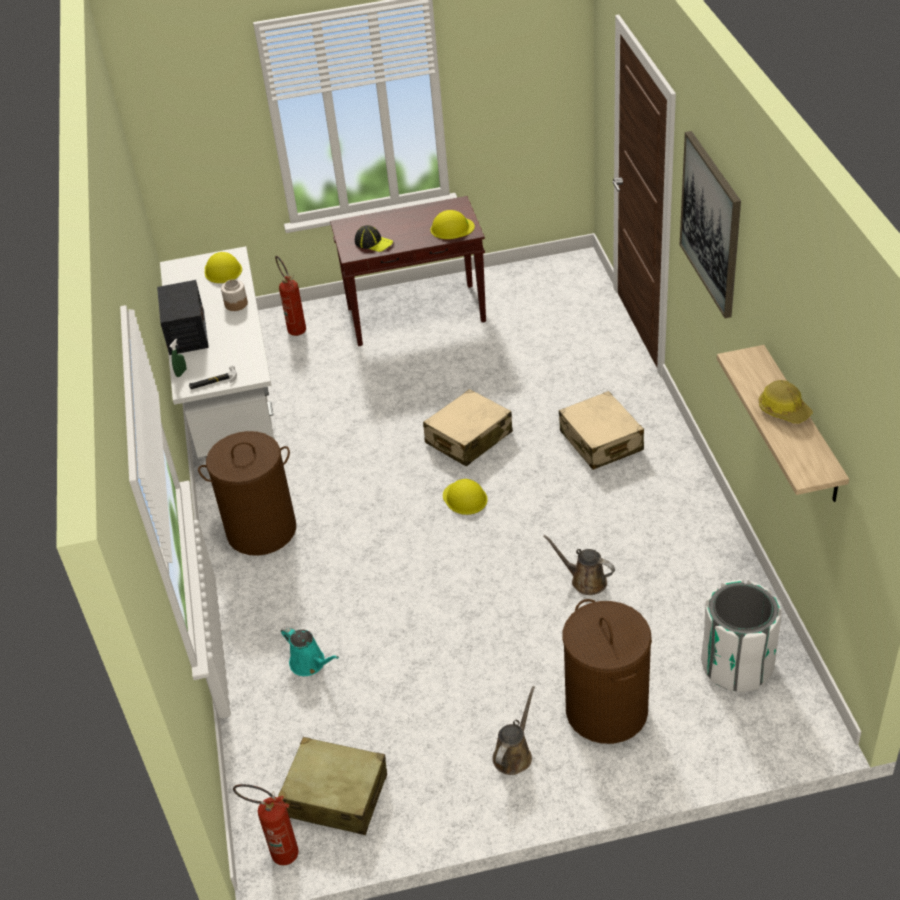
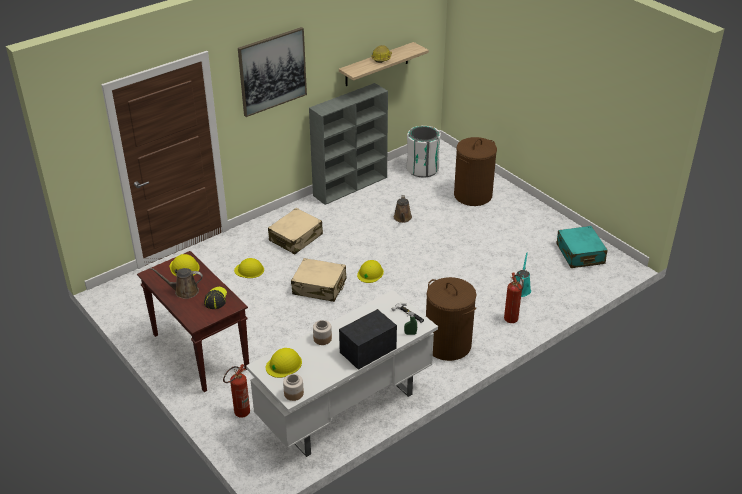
camera: 120 degrees left, 5 degrees down
fire extinguisher [233,784,299,865] -> fire extinguisher moved to [504,272,523,323]
beige suitcase [278,737,387,835] -> turquoise suitcase [556,226,608,268]
brown watering can [492,686,535,775] -> brown watering can moved to [150,268,203,299]
none -> yellow hard hat [234,258,264,278]
none -> jar [283,374,304,401]
none -> grey bookcase [309,83,388,205]

